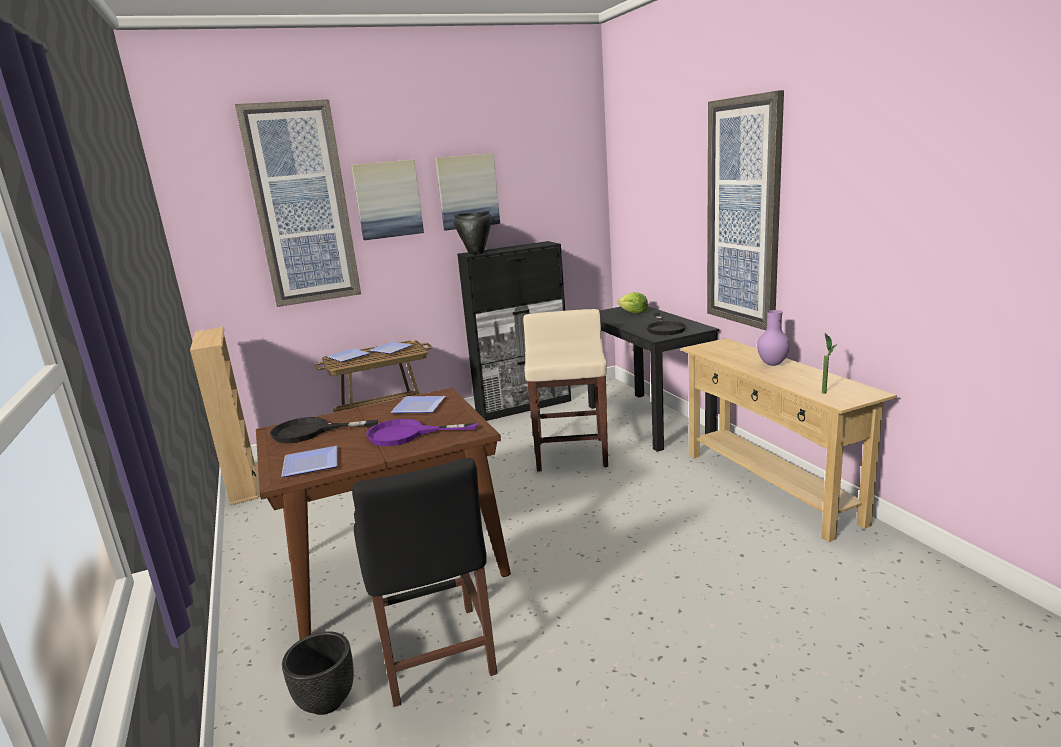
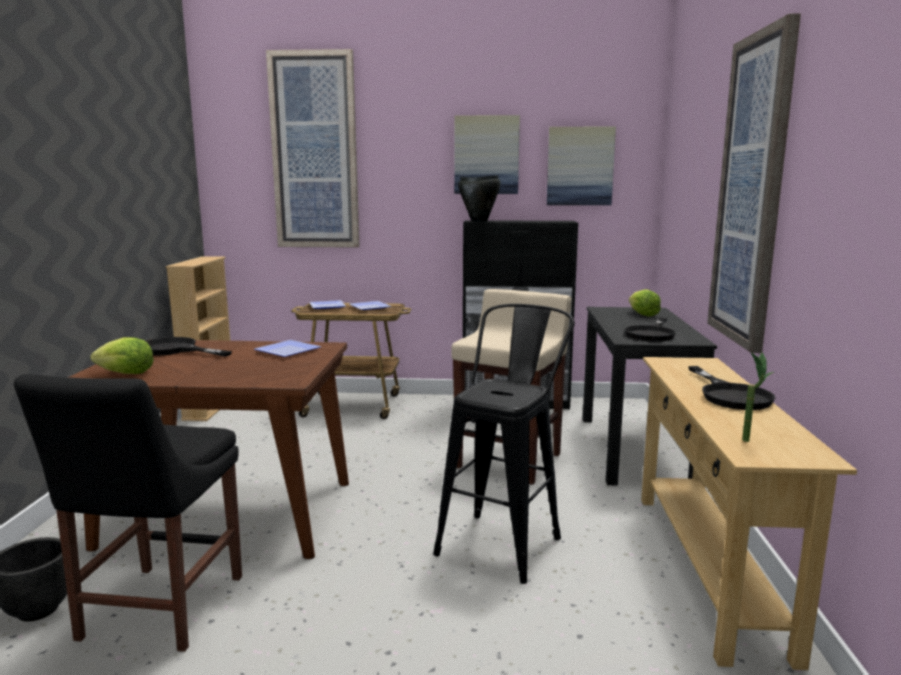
camera: 25 degrees right, 5 degrees down
plate [281,446,337,477] -> lettuce [90,337,154,374]
picture [351,160,424,240] -> picture moved to [547,126,616,205]
purple frying pan [366,419,477,446] -> none
purple vase [757,310,790,366] -> black frying pan [688,366,775,410]
none -> black stool [433,304,575,584]

